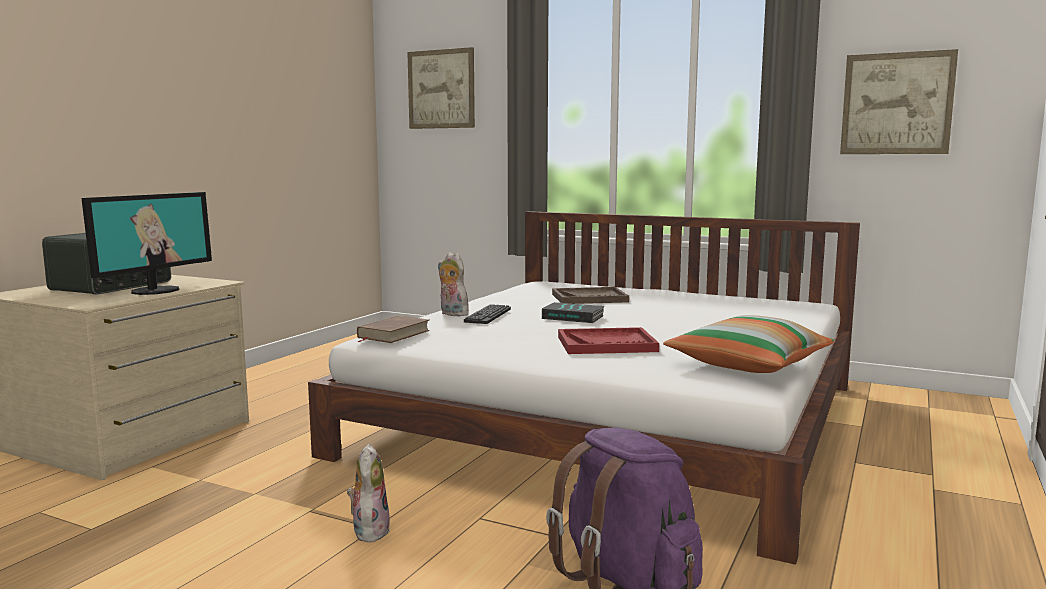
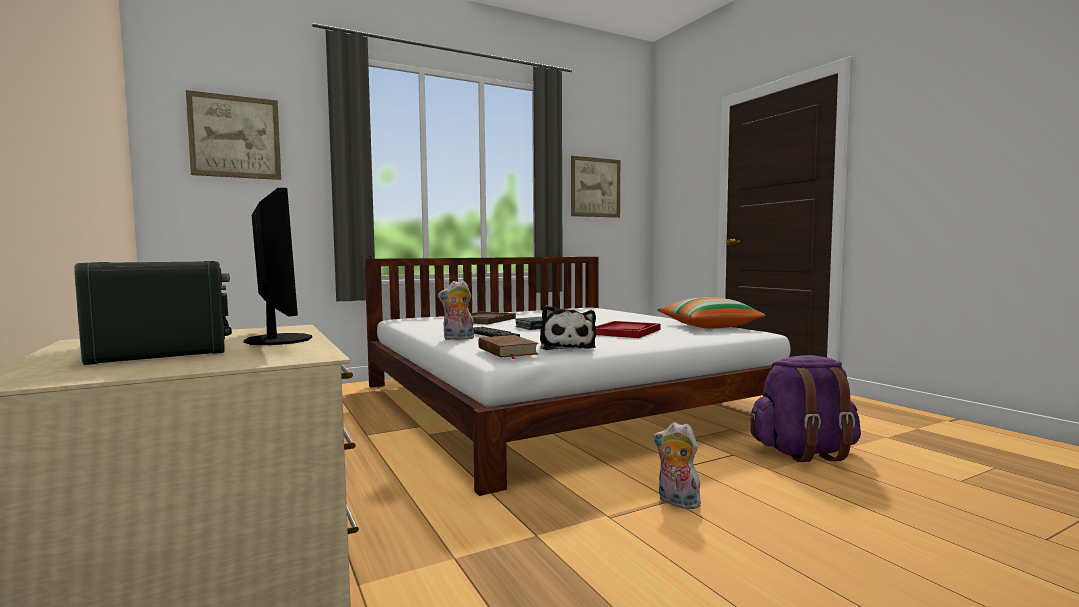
camera: 55 degrees left, 5 degrees down
none -> plush toy [540,305,596,350]

